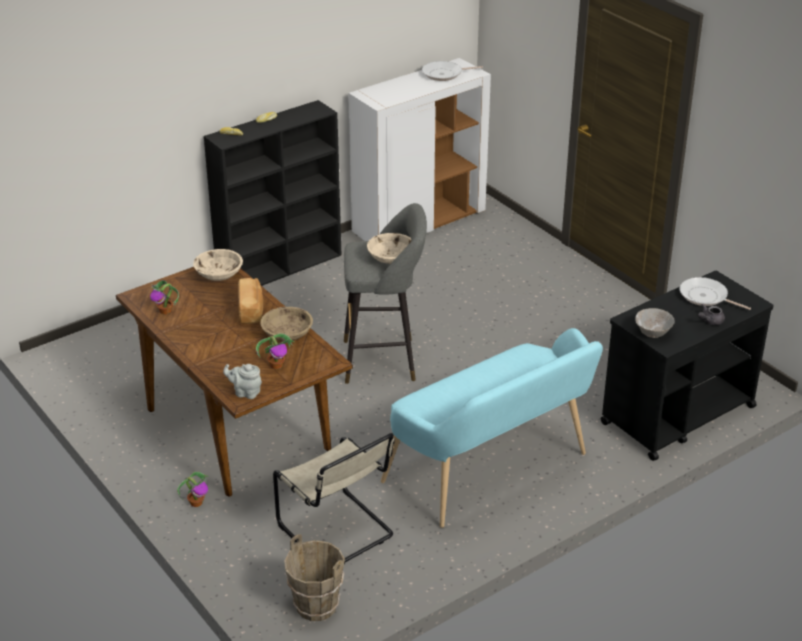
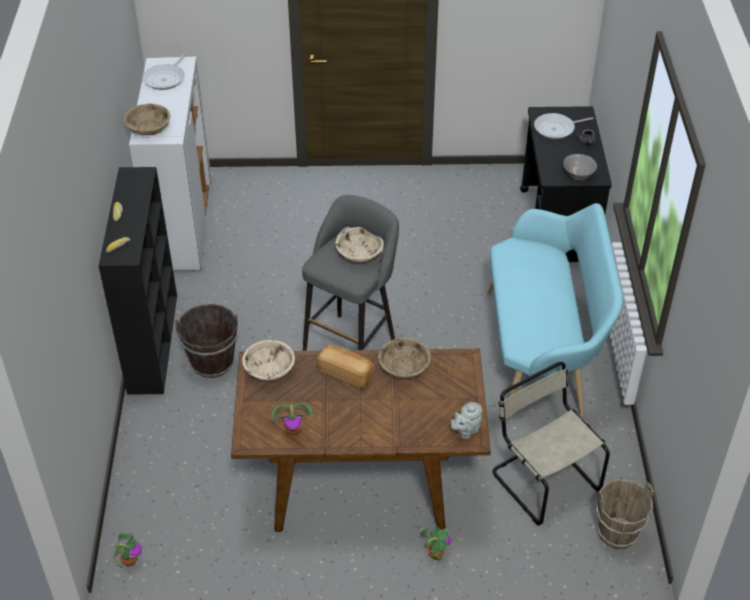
camera: 55 degrees left, 10 degrees up
potted plant [256,333,294,369] -> potted plant moved to [114,532,142,568]
beige chair [273,433,395,564] -> beige chair turned 120 degrees counterclockwise [493,362,610,526]
none -> beige bowl [124,104,170,135]
none -> brown bucket [175,304,238,378]

